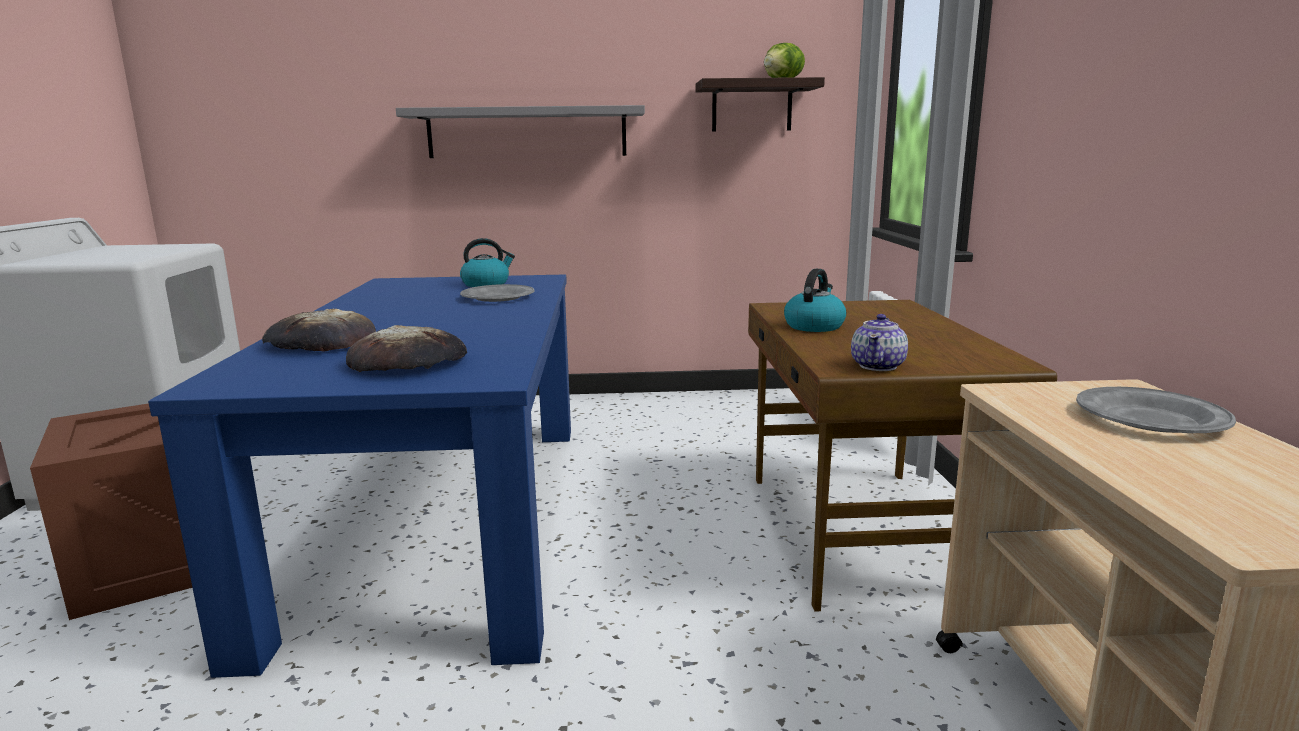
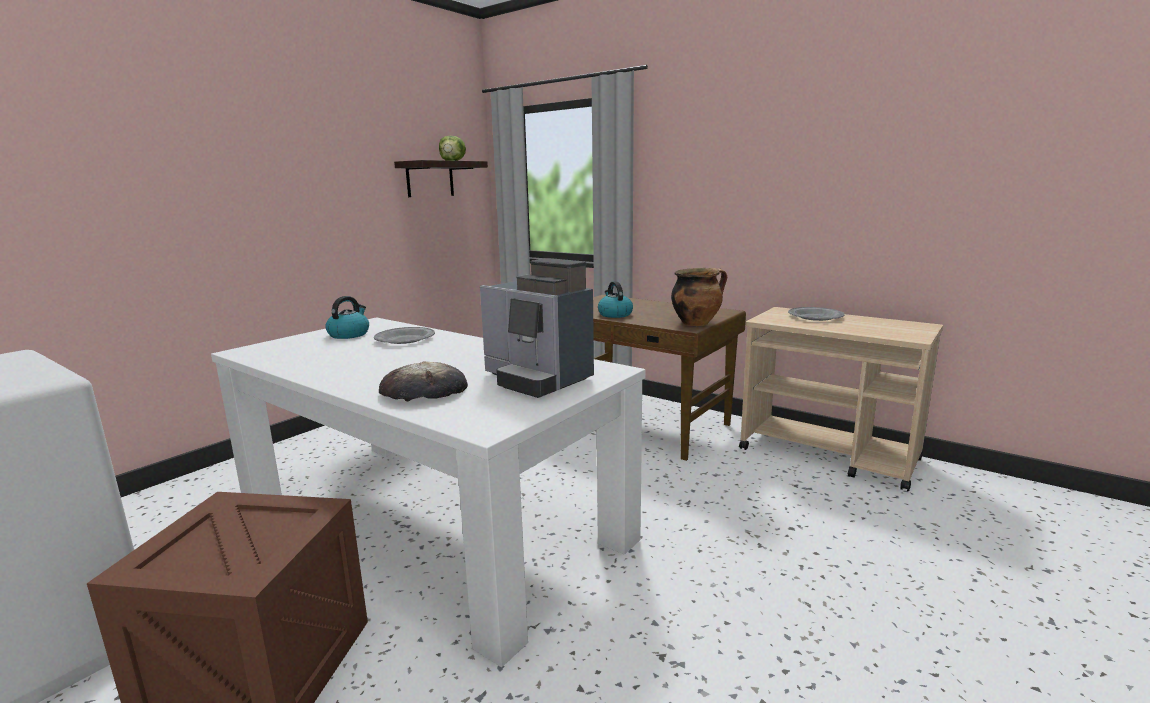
camera: 50 degrees left, 0 degrees up
blue dining table [148,274,571,678] -> white dining table [211,317,646,667]
bread [346,325,467,372] -> coffee machine [480,258,594,398]
grey shelf [396,105,645,158] -> none
teapot [851,314,908,371] -> cooking pot [671,268,727,326]

